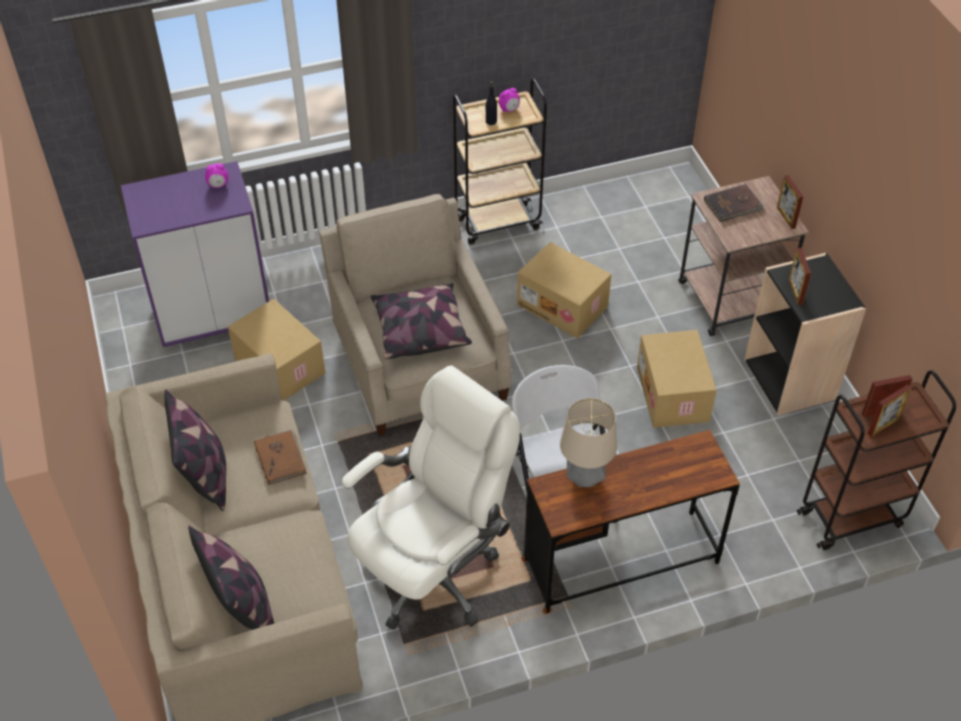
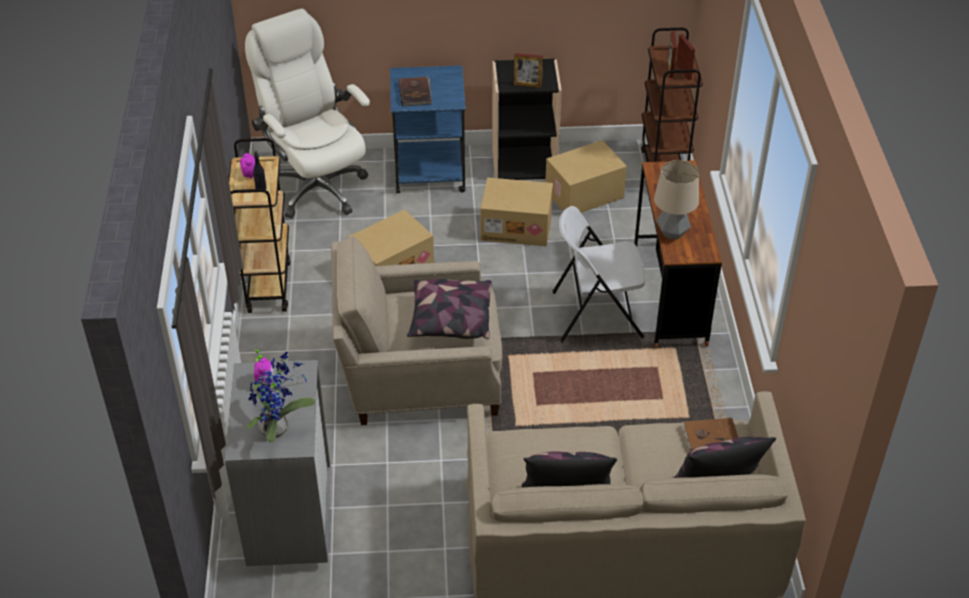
camera: 75 degrees left, 5 degrees down
purple cabinet [121,161,269,347] -> grey cabinet [225,360,331,566]
cardboard box [228,299,325,401] -> cardboard box moved to [545,140,627,213]
brown book [254,429,307,485] -> brown book moved to [682,418,738,451]
white office chair [342,365,520,630] -> white office chair moved to [245,9,370,219]
brown cart [678,176,809,336] -> blue cart [390,66,466,193]
picture frame [777,175,803,229] -> none
none -> potted plant [246,345,315,443]

